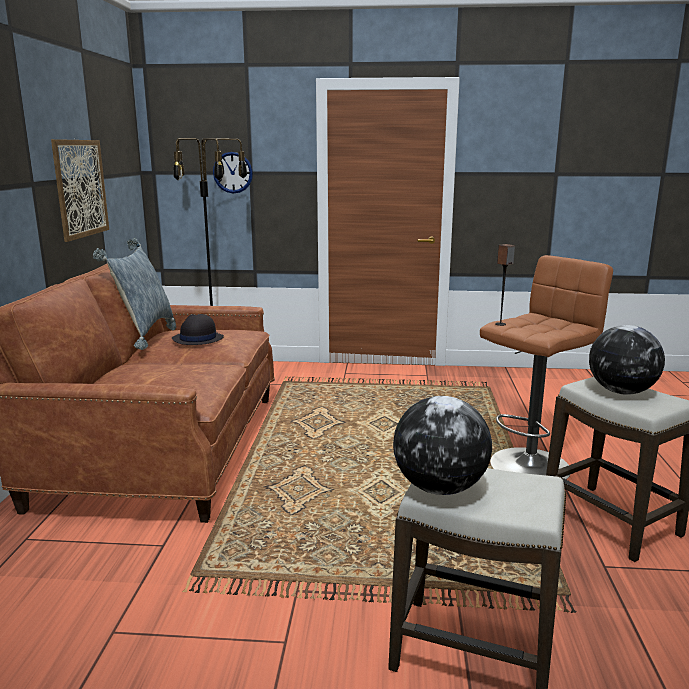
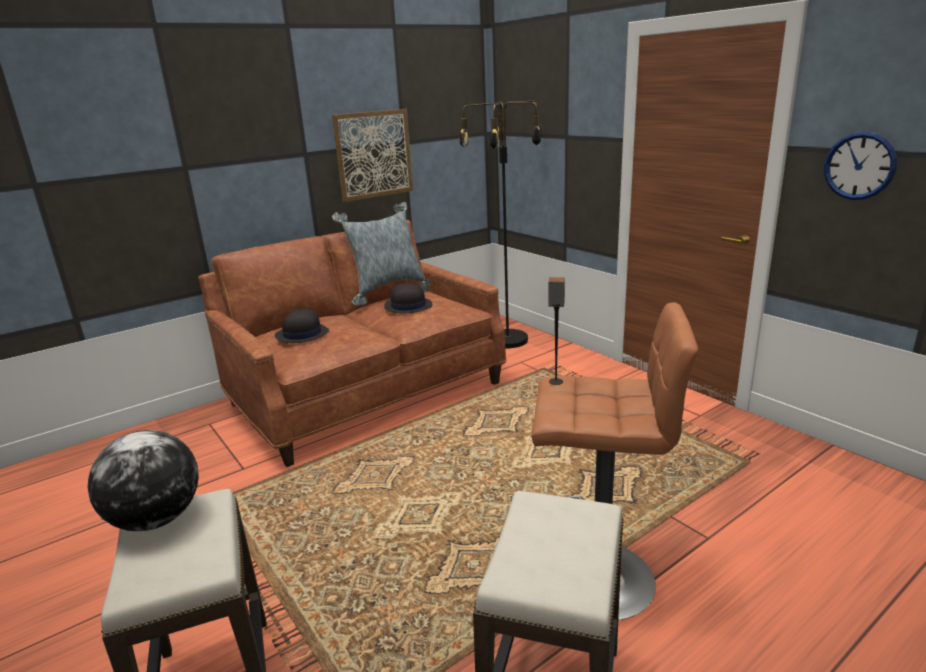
camera: 50 degrees right, 5 degrees up
wall clock [213,152,253,193] -> wall clock moved to [824,132,897,200]
globe [589,325,665,395] -> none
none -> black hat [275,309,329,343]

